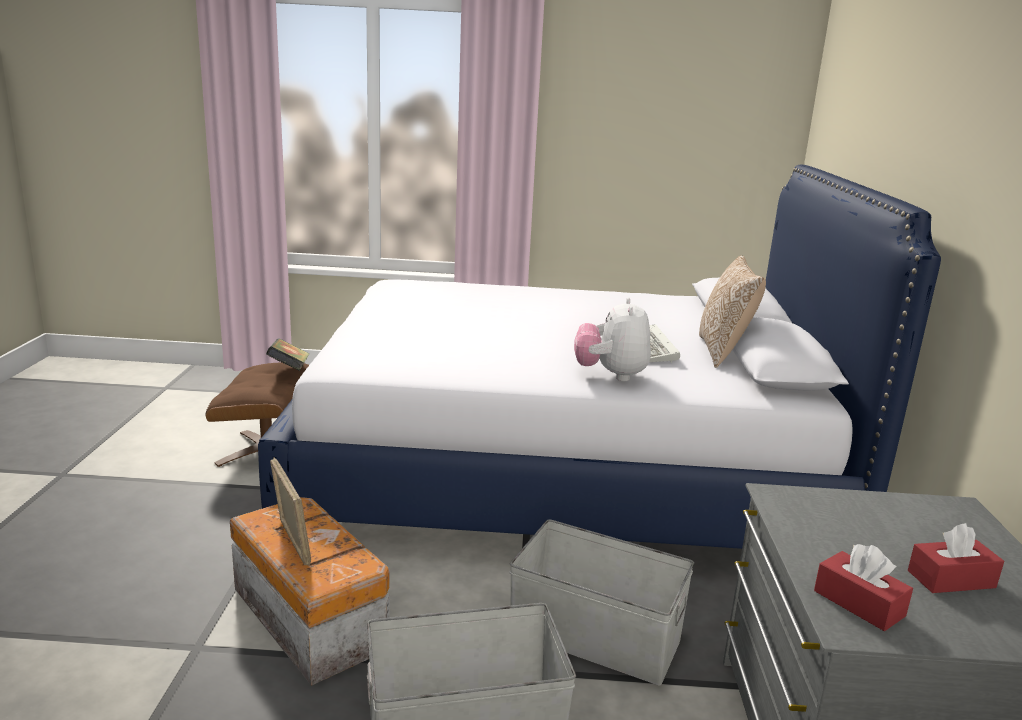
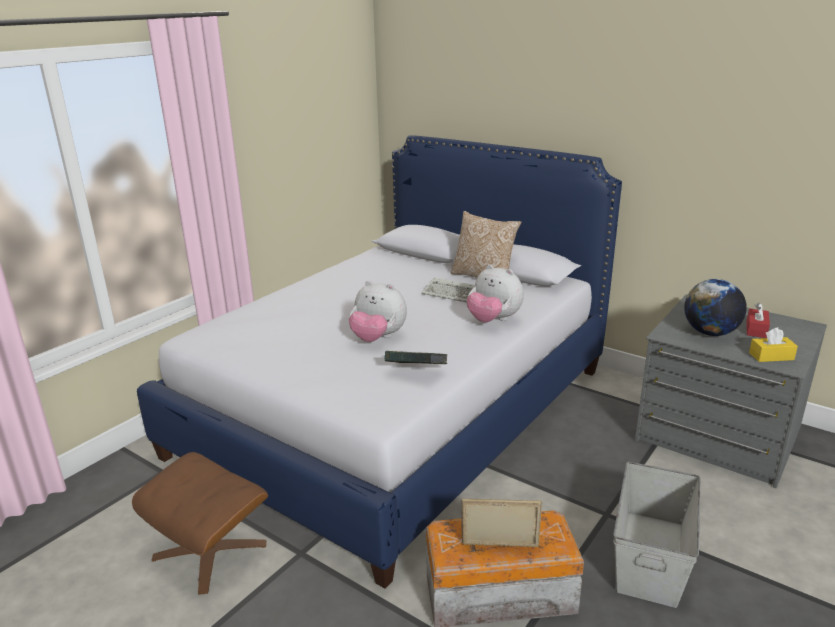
camera: 55 degrees left, 5 degrees up
book [266,338,309,371] -> book moved to [384,350,448,364]
grey storage box [510,520,694,685] -> none
red tissue box [814,544,913,631] -> yellow tissue box [749,328,798,362]
none -> plush toy [349,281,407,342]
none -> globe [684,279,747,336]

